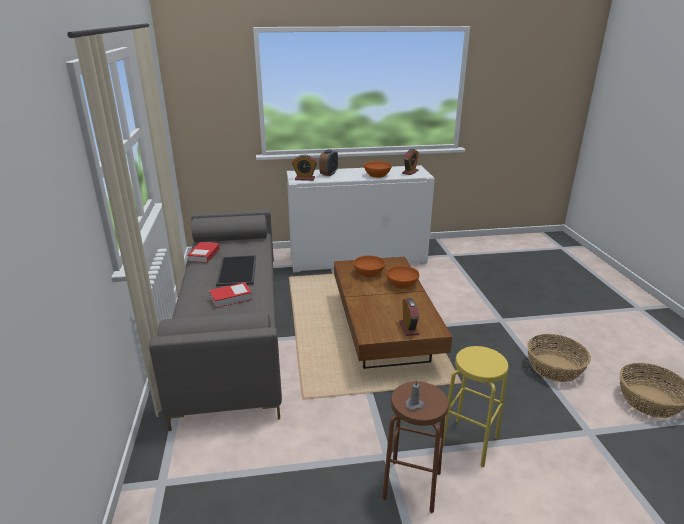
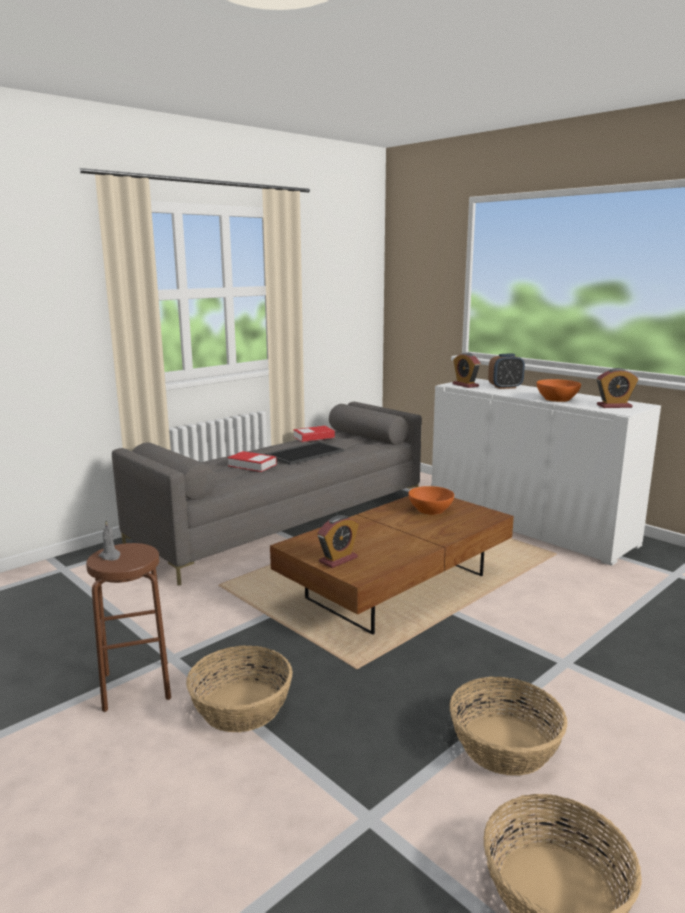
camera: 55 degrees right, 10 degrees down
orange bowl [386,266,420,289] -> none
yellow stool [443,346,509,467] -> basket [186,645,293,732]

